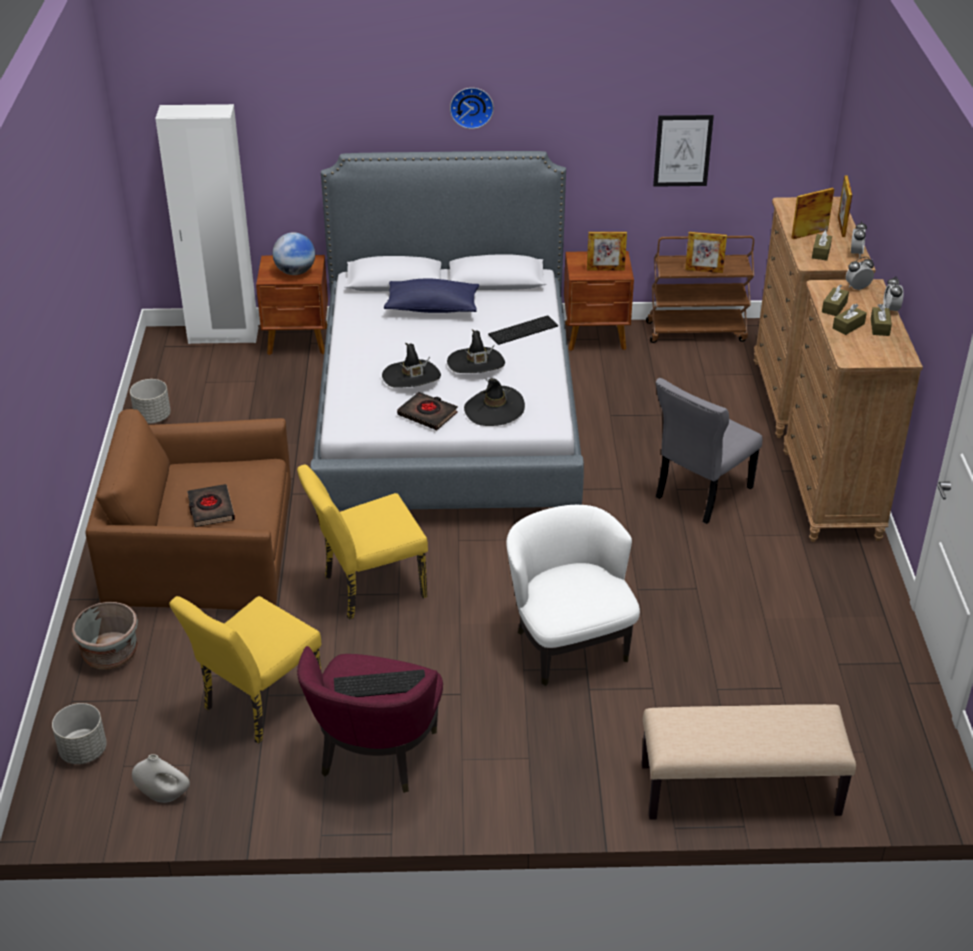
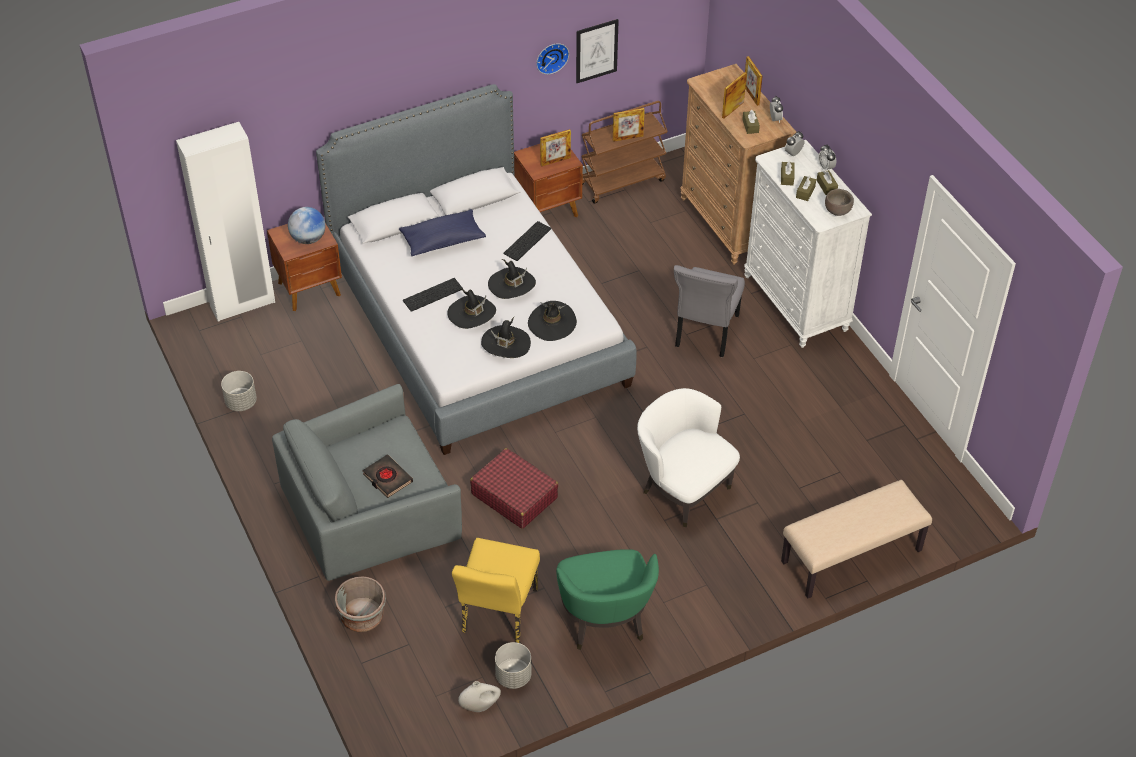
camera: 25 degrees left, 10 degrees up
grey planter [52,703,107,764] -> grey planter moved to [495,642,532,689]
brown armchair [85,409,291,610] -> grey armchair [272,384,462,581]
yellow chair [297,464,428,620] -> red suitcase [470,448,559,529]
purple armchair [297,646,443,793] -> green armchair [556,549,659,650]
keyboard [334,670,425,697] -> keyboard moved to [403,278,463,312]
black book [397,392,458,430] -> black hat [481,317,531,358]
wall clock [450,88,494,129] -> wall clock moved to [536,43,569,74]
brown dresser [783,279,923,542] -> white dresser [744,140,872,348]
none -> brown bowl [825,189,854,216]

